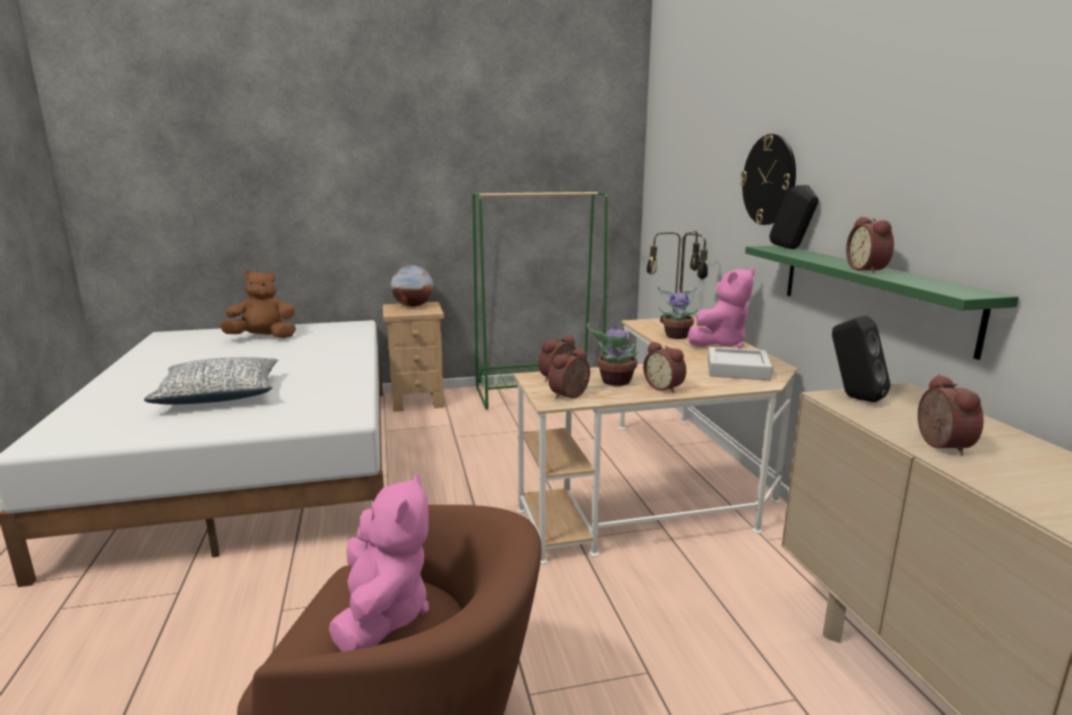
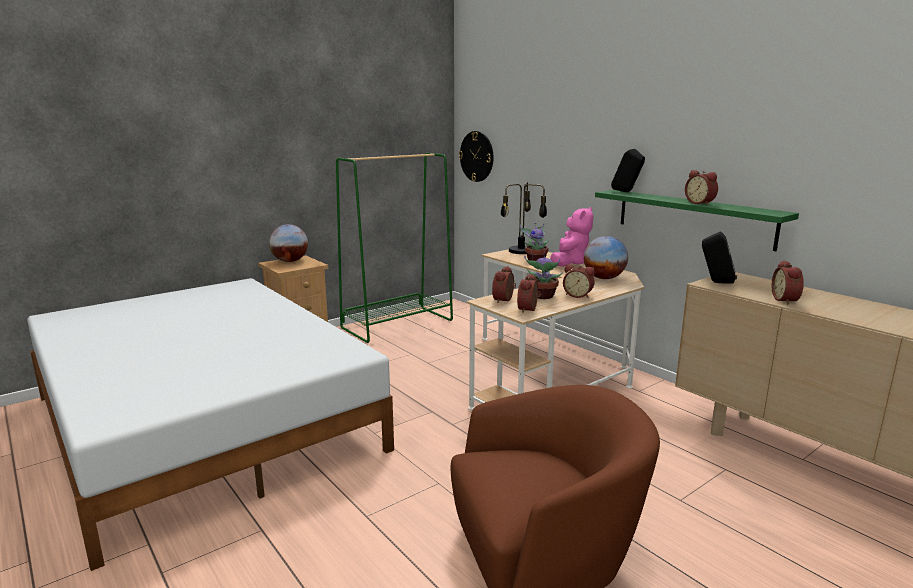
camera: 25 degrees left, 0 degrees up
pillow [144,357,278,405] -> none
brown plush toy [220,270,296,338] -> none
pink plush toy [329,473,429,652] -> none
grey tray [708,347,772,381] -> globe [584,236,628,279]
wall clock [740,134,796,225] -> wall clock moved to [459,131,493,182]
alarm clock [918,374,984,456] -> alarm clock turned 150 degrees counterclockwise [772,260,804,304]

